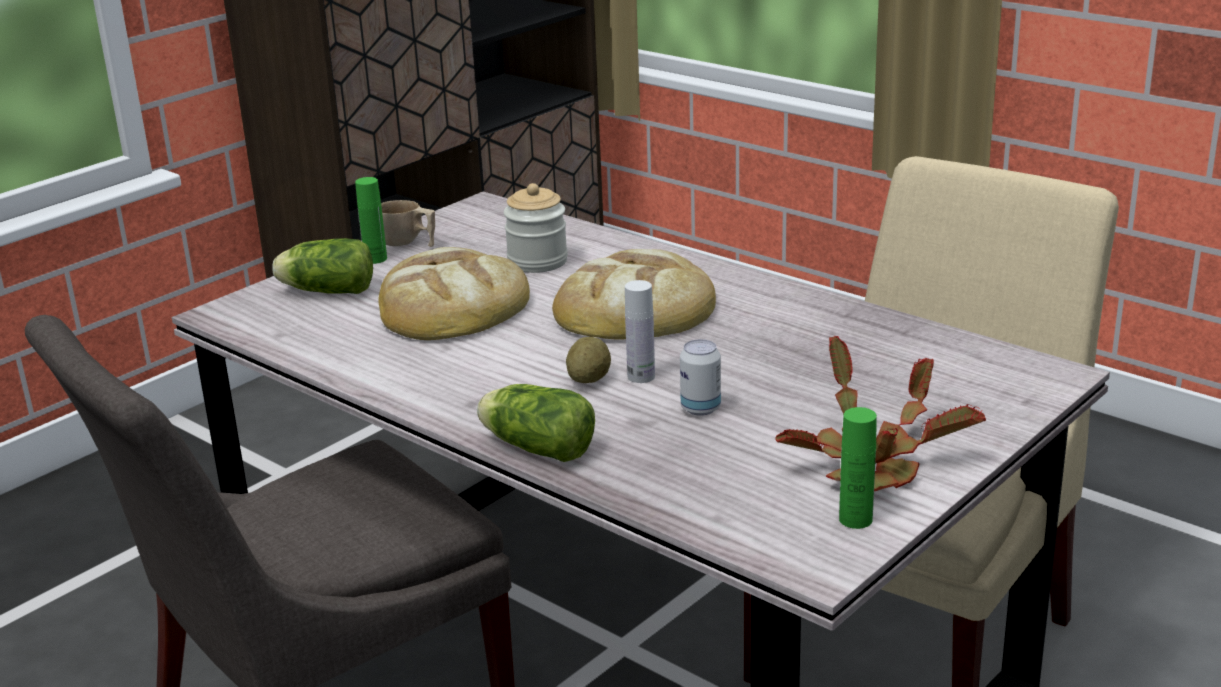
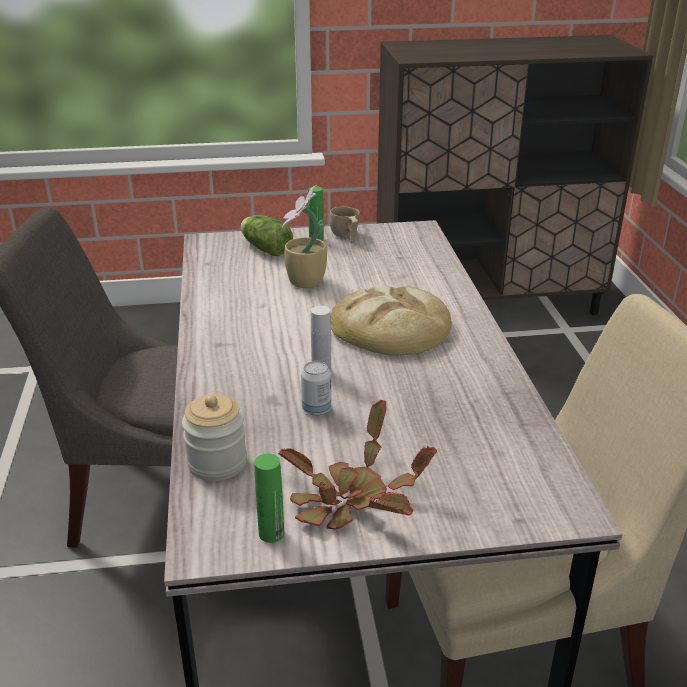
camera: 40 degrees right, 5 degrees up
bread [378,247,530,340] -> potted plant [282,185,327,288]
lettuce [477,384,595,462] -> none
jar [503,183,568,273] -> jar moved to [182,394,247,481]
potato [566,337,611,383] -> none

